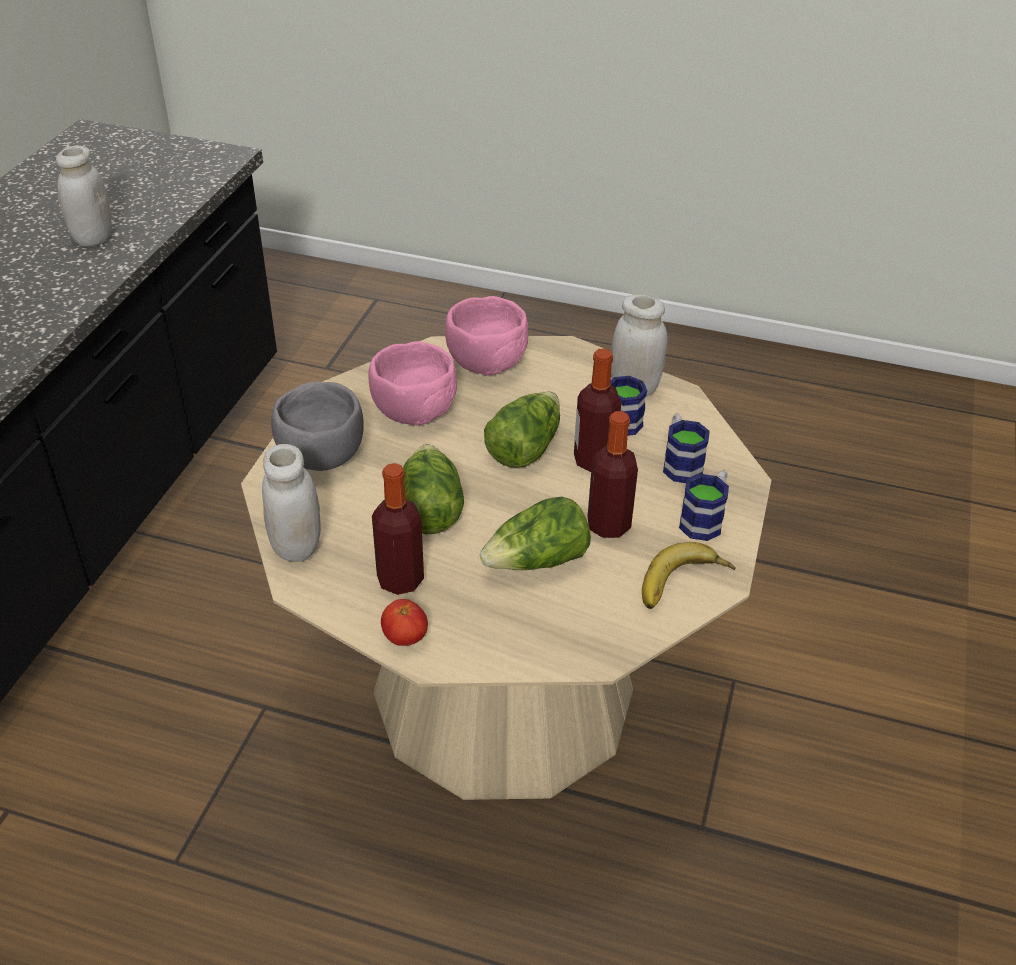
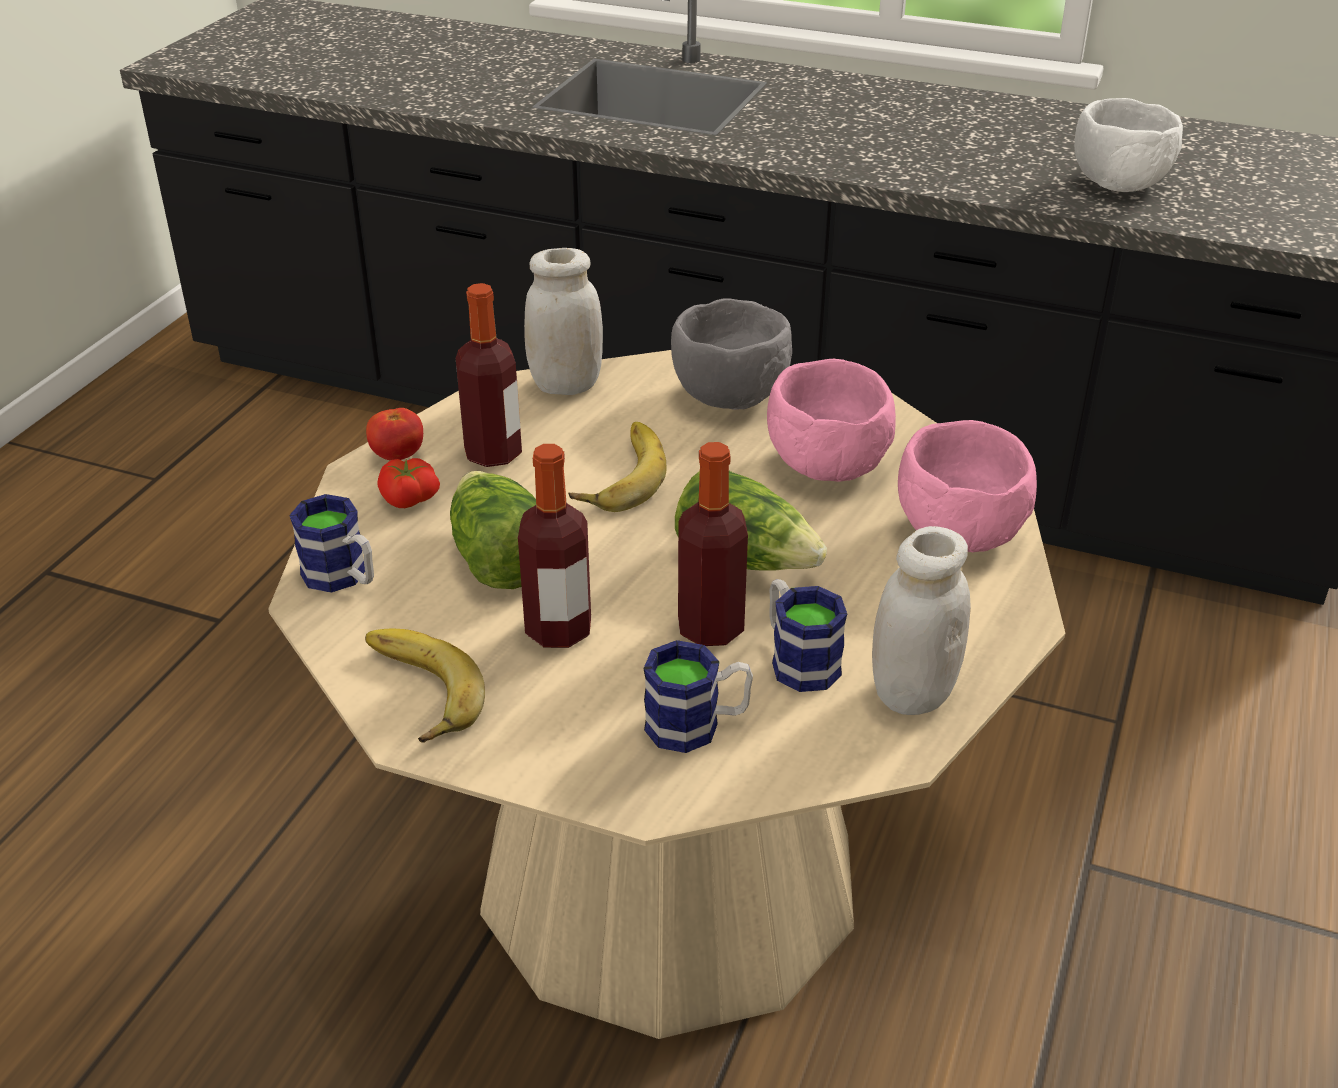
camera: 95 degrees right, 5 degrees down
white jar [56,146,112,247] -> white bowl [1074,98,1183,192]
lettuce [403,444,464,535] -> banana [568,422,667,512]
mug [679,470,729,541] -> mug moved to [289,494,374,593]
none -> tomato [377,458,440,508]

